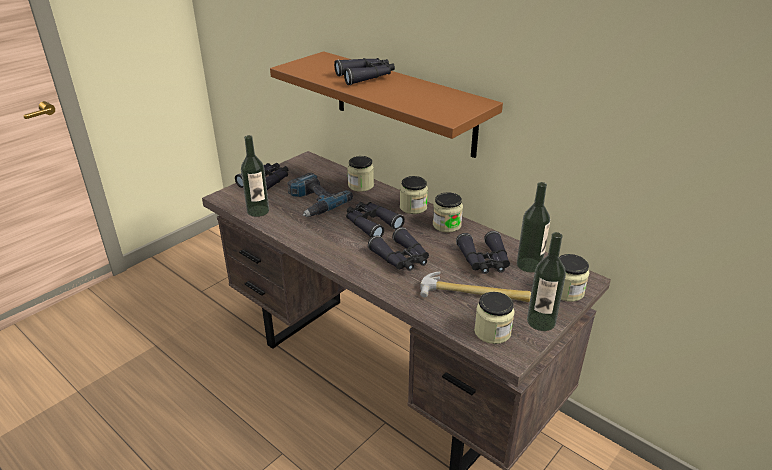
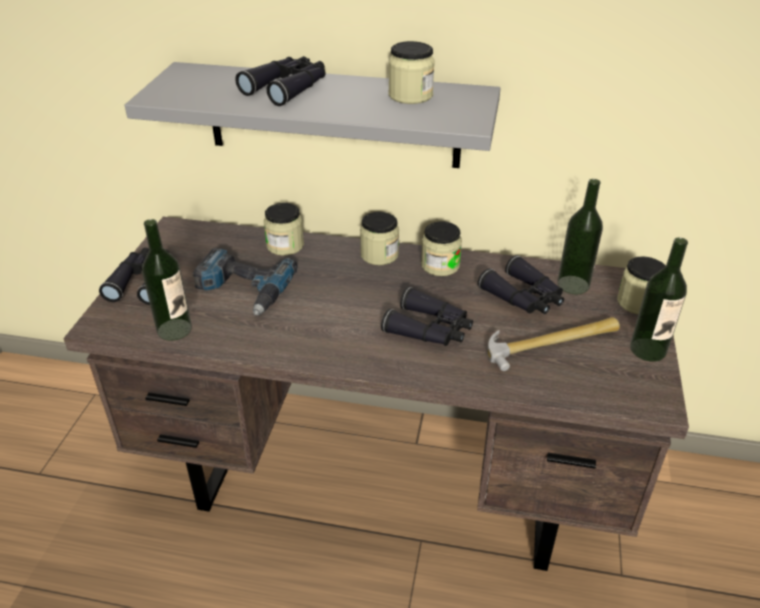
camera: 30 degrees left, 5 degrees up
brown shelf [270,51,503,158] -> grey shelf [124,62,501,168]
black binoculars [346,202,405,238] -> none
jar [474,292,514,344] -> jar moved to [388,41,435,104]

